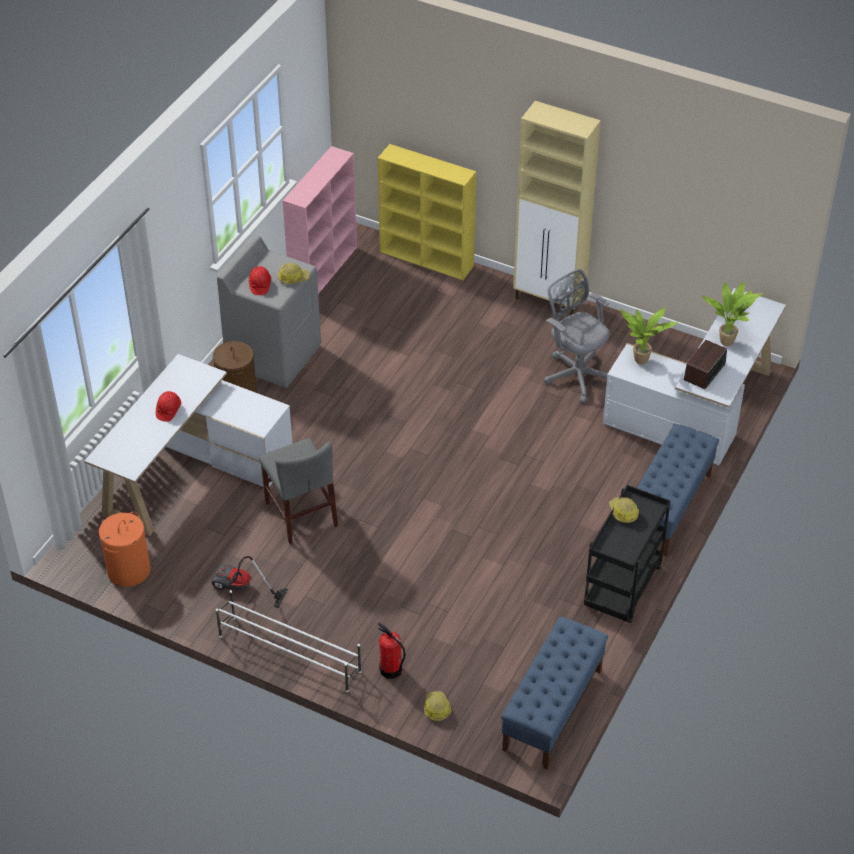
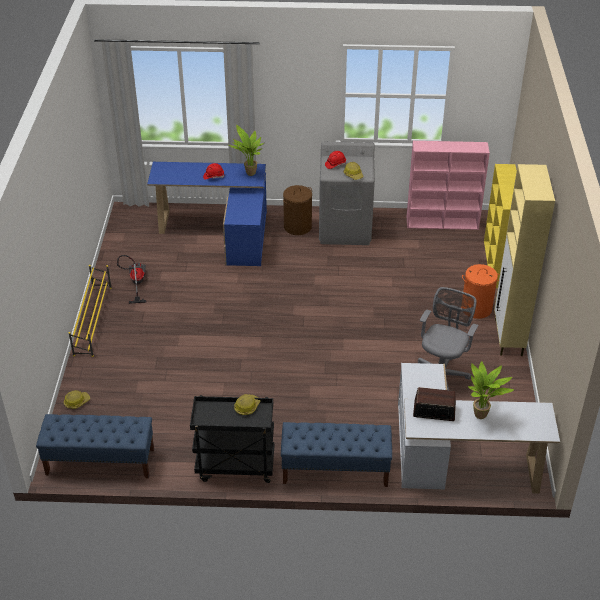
camera: 65 degrees right, 5 degrees down
white desk [84,354,292,536] -> blue desk [147,162,267,266]
orange laundry basket [99,512,151,587] -> orange laundry basket moved to [461,264,500,319]
white shoe rack [216,590,361,692] -> yellow shoe rack [69,265,112,357]
grey chair [259,438,338,544] -> none
fire extinguisher [378,623,405,679] -> none
potted plant [621,307,678,365] -> potted plant moved to [229,125,264,176]

